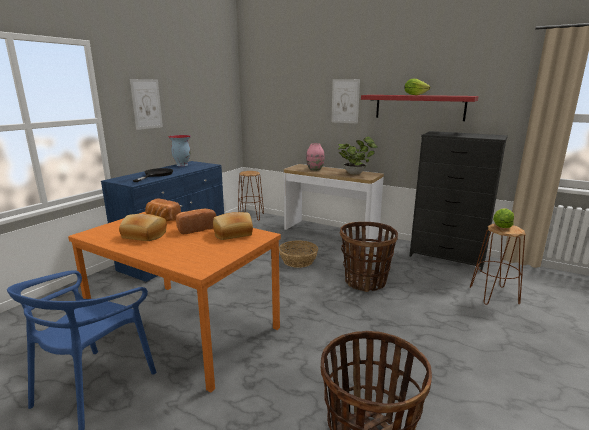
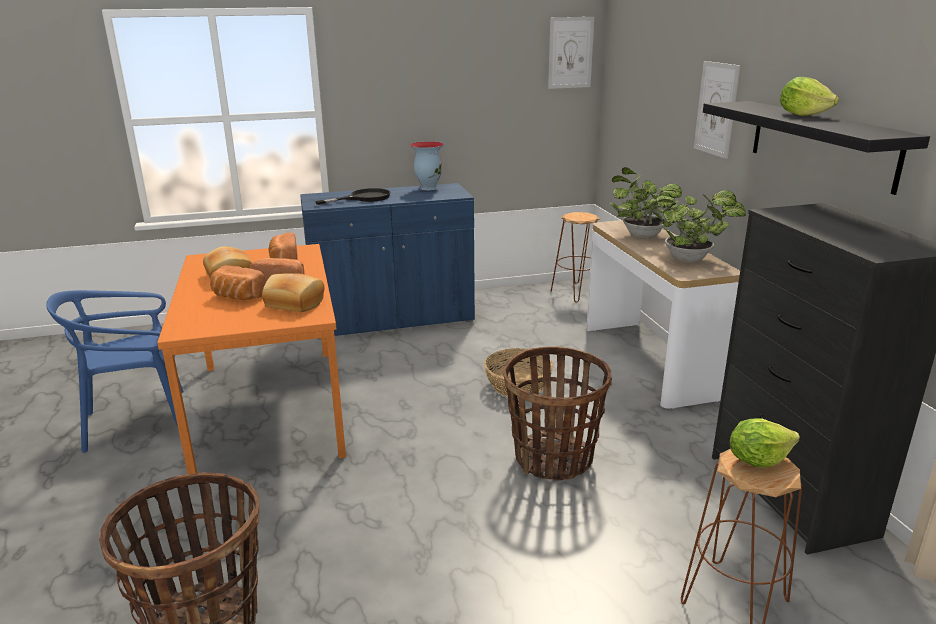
camera: 45 degrees right, 5 degrees up
picture [130,79,163,130] -> picture moved to [548,17,594,89]
pink vase [306,143,325,171] -> potted plant [609,167,682,239]
red shelf [361,95,479,121] -> black shelf [703,101,930,195]
none -> bread [210,265,266,300]

